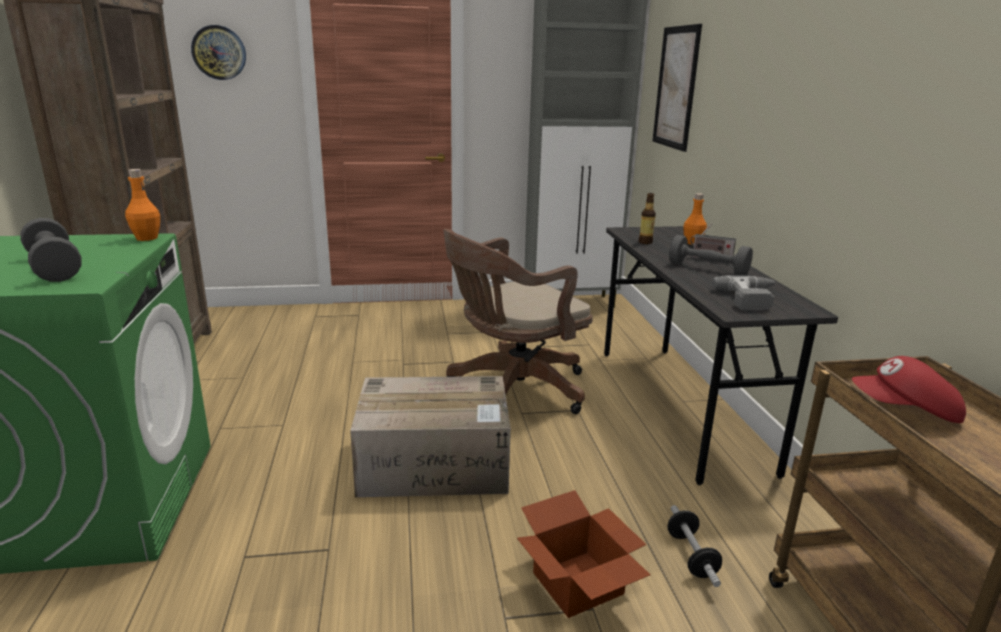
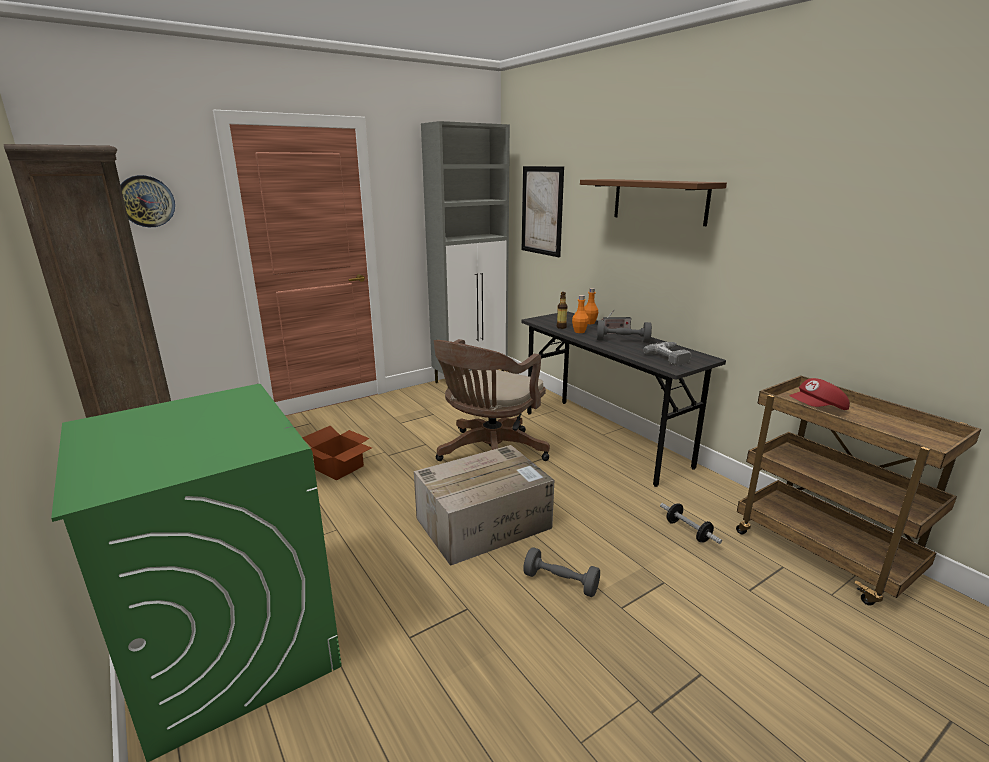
camera: 25 degrees left, 0 degrees up
grey dumbbell [21,218,82,282] -> grey dumbbell moved to [523,547,600,597]
orange bottle [125,169,160,241] -> orange bottle moved to [572,295,589,333]
cardboard box [517,490,651,618] -> cardboard box moved to [302,426,372,480]
none -> brown shelf [580,179,727,226]

